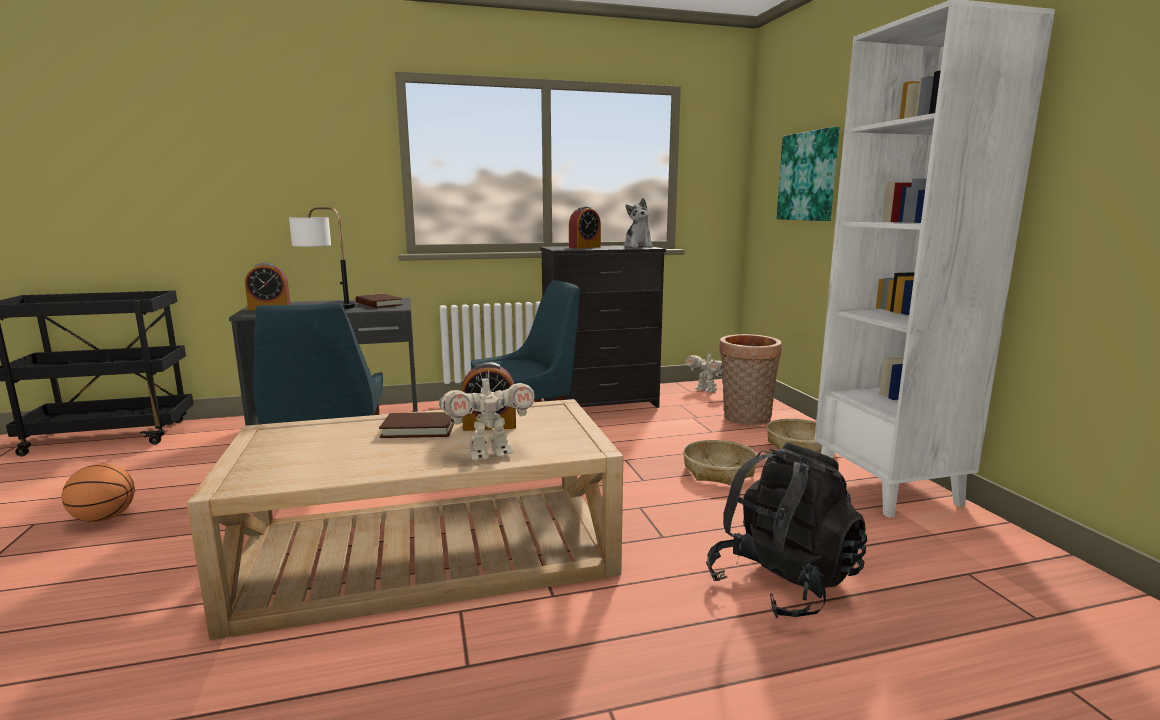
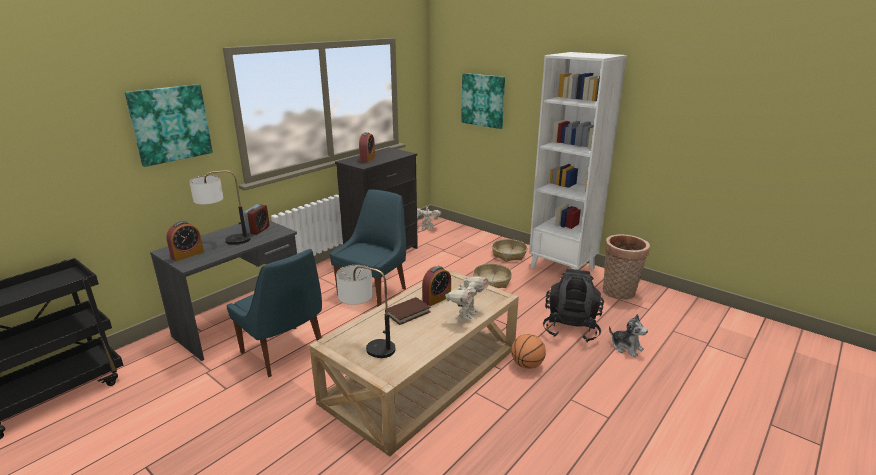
camera: 35 degrees left, 10 degrees up
basketball [62,464,135,522] -> basketball moved to [511,334,546,369]
brown book [356,294,402,308] -> alarm clock [244,204,269,234]
plush toy [624,198,653,248] -> plush toy moved to [609,314,648,357]
basket [719,334,782,425] -> basket moved to [603,234,650,300]
none -> picture [125,84,213,167]
none -> table lamp [336,265,395,358]

